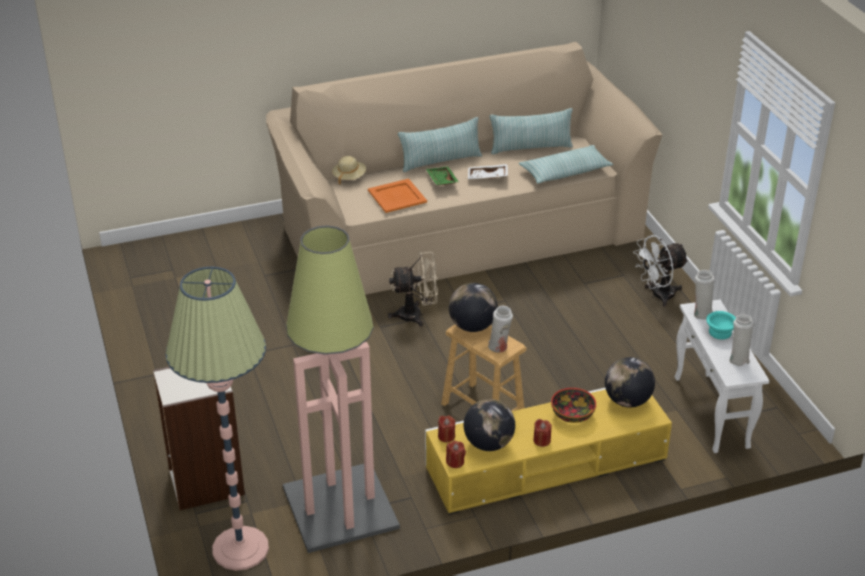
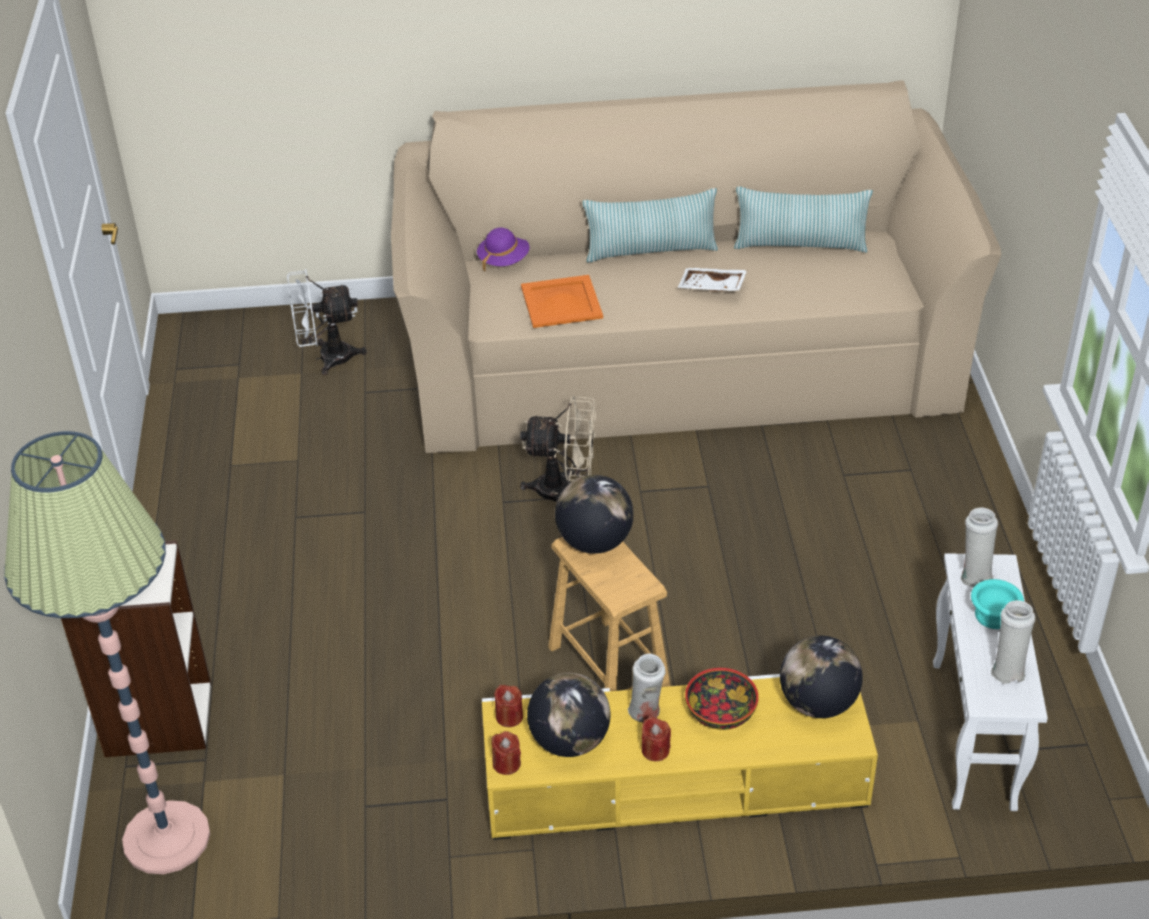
camera: 15 degrees right, 5 degrees up
floor lamp [283,225,400,553] -> none
beige hat [332,156,366,185] -> purple hat [477,228,530,272]
green tray [426,166,459,186] -> none
white vase [488,306,513,352] -> white vase moved to [628,653,666,722]
pillow [519,145,613,183] -> none
white fan [633,235,689,307] -> white fan moved to [287,269,367,375]

